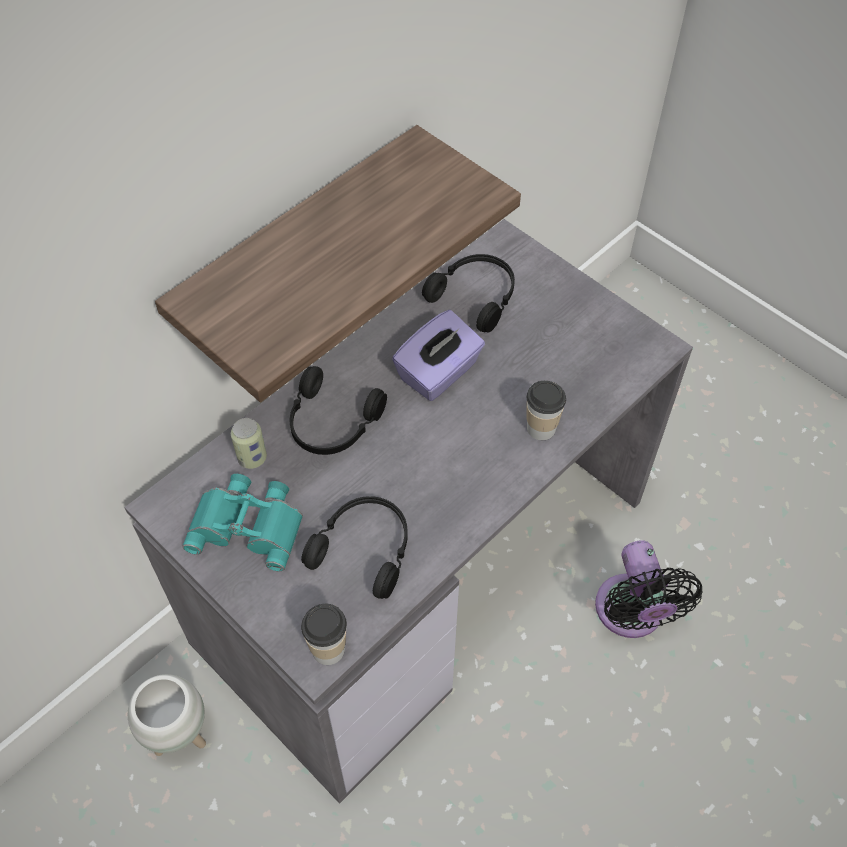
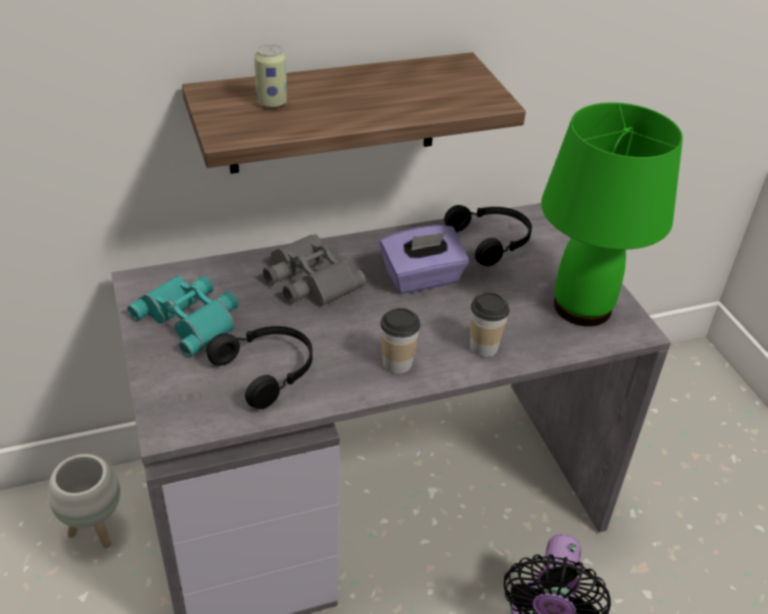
camera: 25 degrees right, 15 degrees down
can [231,418,267,469] -> can moved to [254,45,287,108]
black headphones [290,366,387,455] -> grey binoculars [263,234,366,306]
cup [301,604,347,665] -> cup moved to [381,308,420,374]
none -> green table lamp [541,102,683,326]

